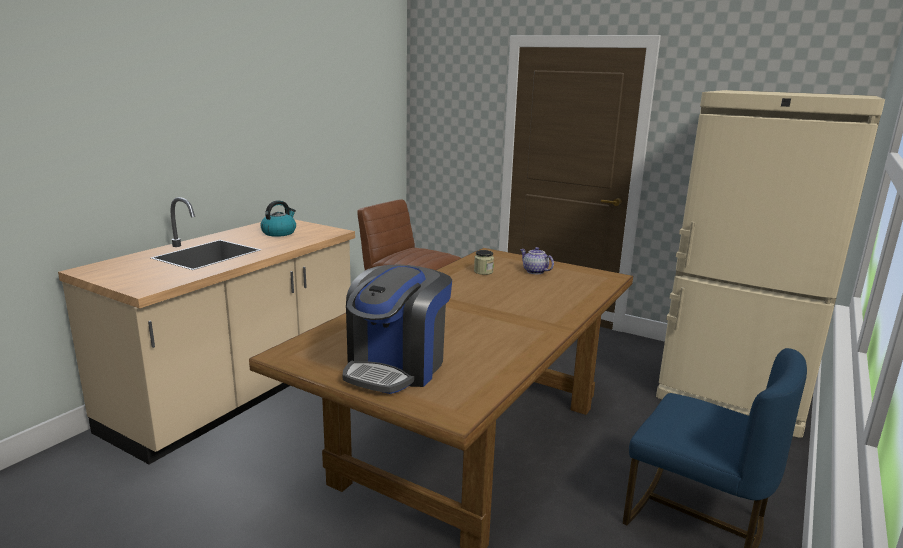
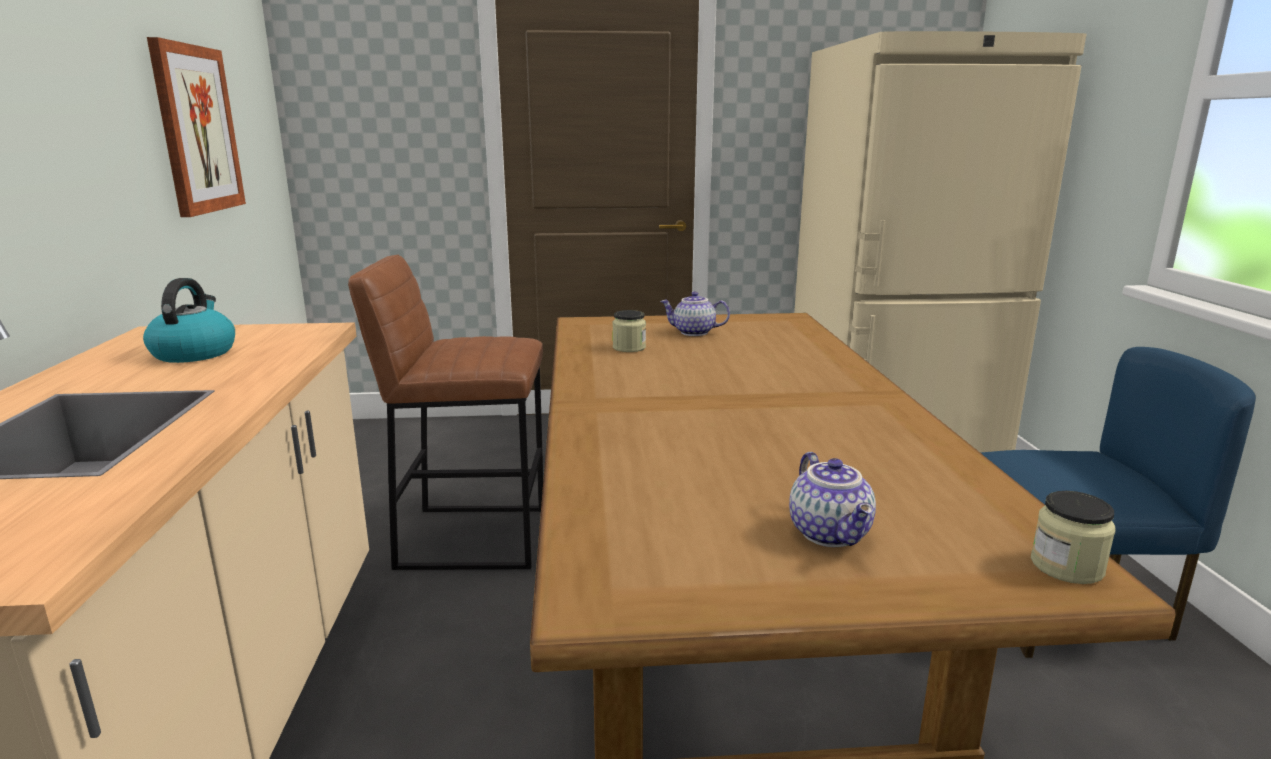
camera: 35 degrees left, 0 degrees up
coffee machine [343,265,452,394] -> teapot [789,452,876,547]
none -> picture [147,37,246,217]
none -> jar [1031,491,1116,584]

